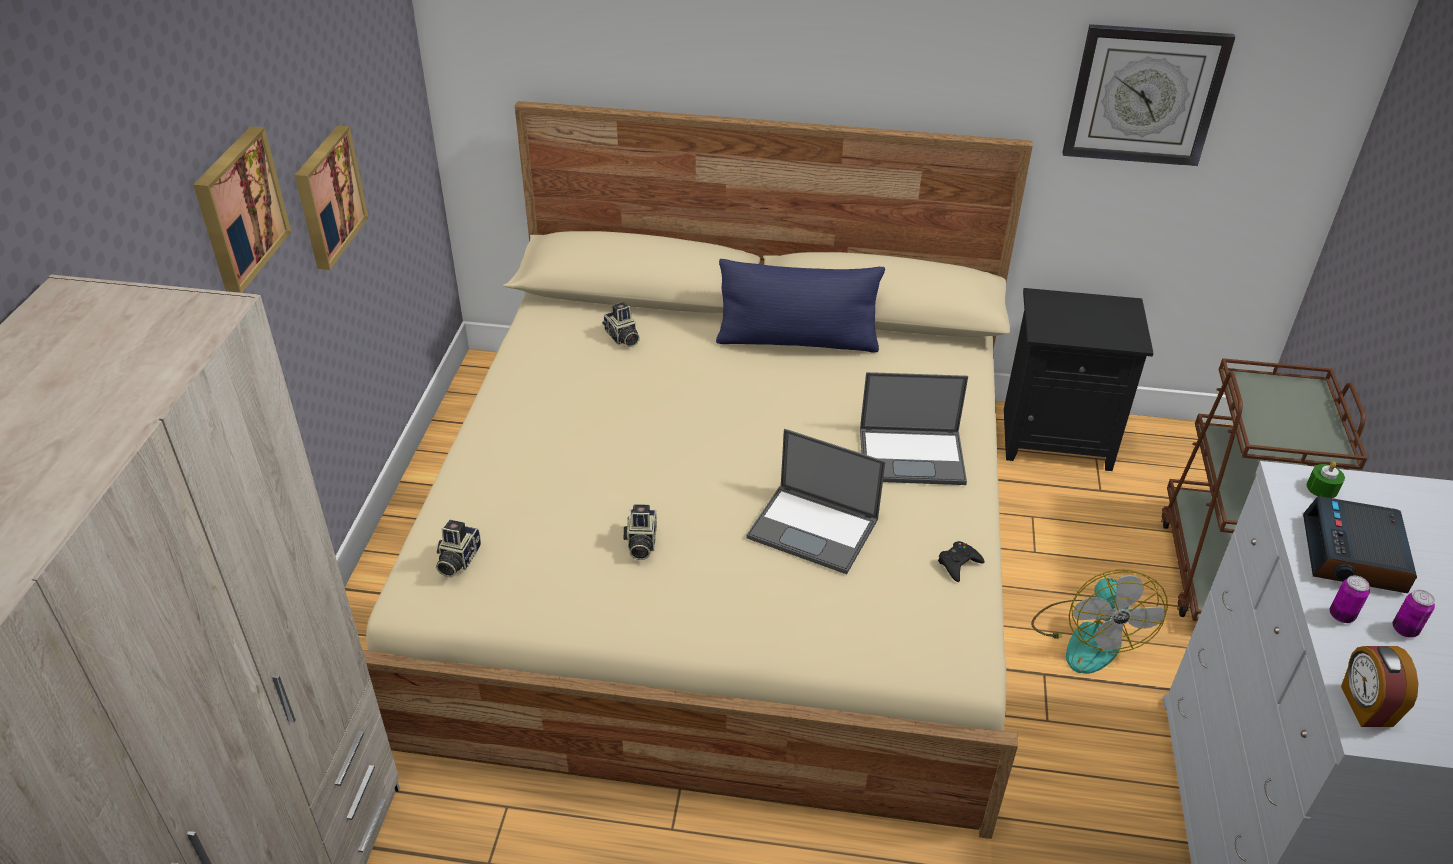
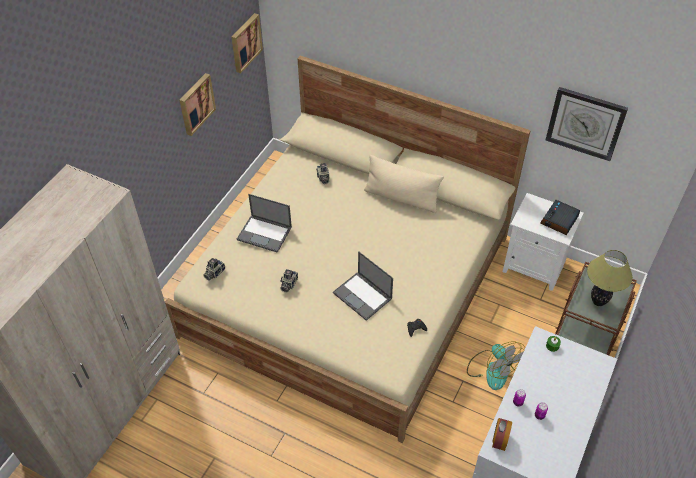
camera: 20 degrees right, 10 degrees up
picture [193,126,291,293] -> picture moved to [231,13,263,73]
blue pillow [716,259,885,352] -> beige pillow [364,155,444,213]
laptop [860,372,968,485] -> laptop moved to [237,194,292,253]
black nightstand [1004,288,1153,471] -> white nightstand [503,193,584,291]
fan [1031,569,1168,674] -> fan turned 45 degrees counterclockwise [467,341,525,390]
alarm clock [1303,496,1417,593] -> alarm clock moved to [540,200,580,235]
none -> table lamp [587,250,633,306]

